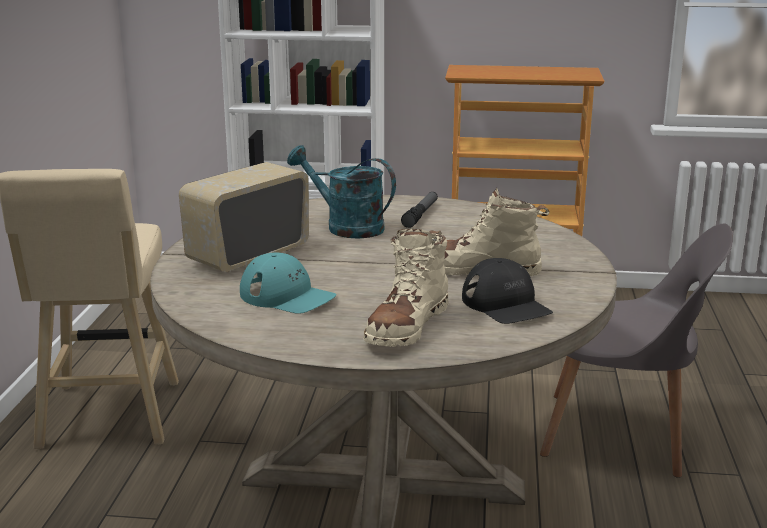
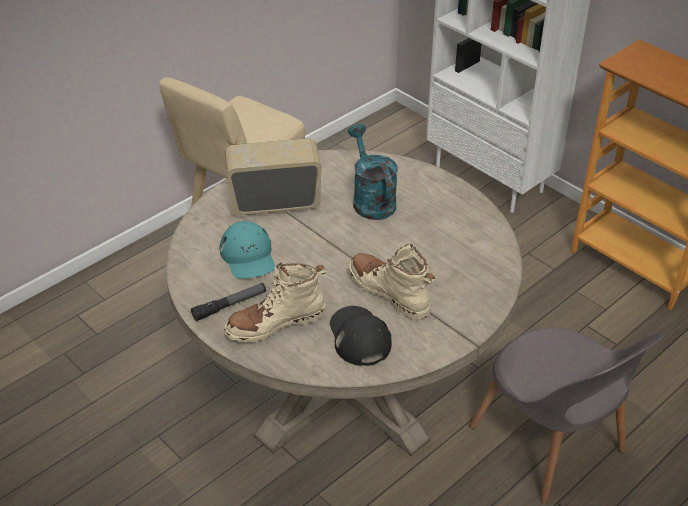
camera: 40 degrees right, 20 degrees up
flashlight [401,192,438,228] -> flashlight moved to [191,283,266,321]
black cap [462,258,553,324] -> black cap turned 150 degrees clockwise [330,306,392,366]

